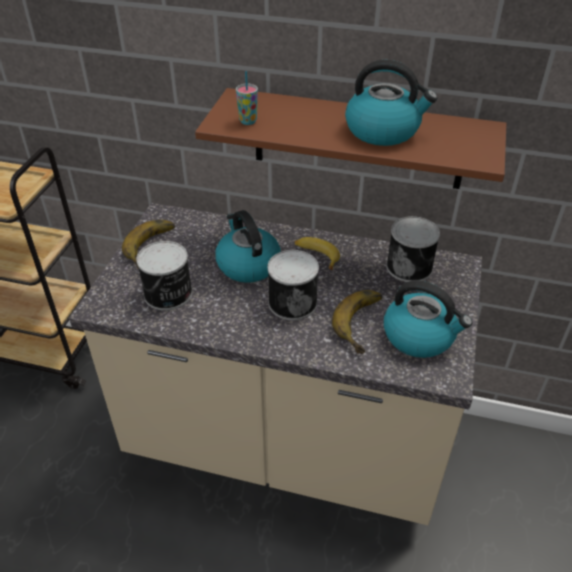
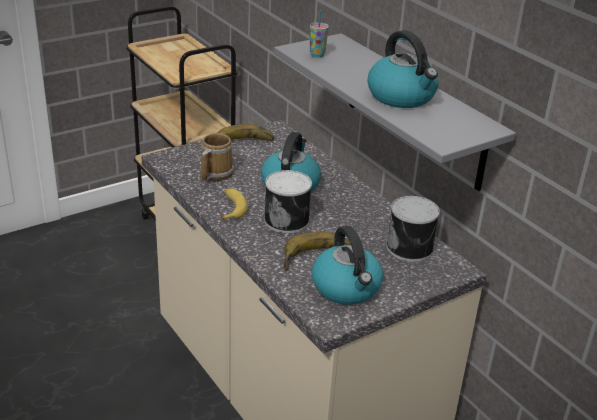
camera: 40 degrees right, 10 degrees down
can [136,241,192,311] -> mug [200,133,234,182]
brown shelf [195,88,507,189] -> grey shelf [274,33,516,191]
banana [295,237,340,270] -> banana moved to [222,188,248,220]

